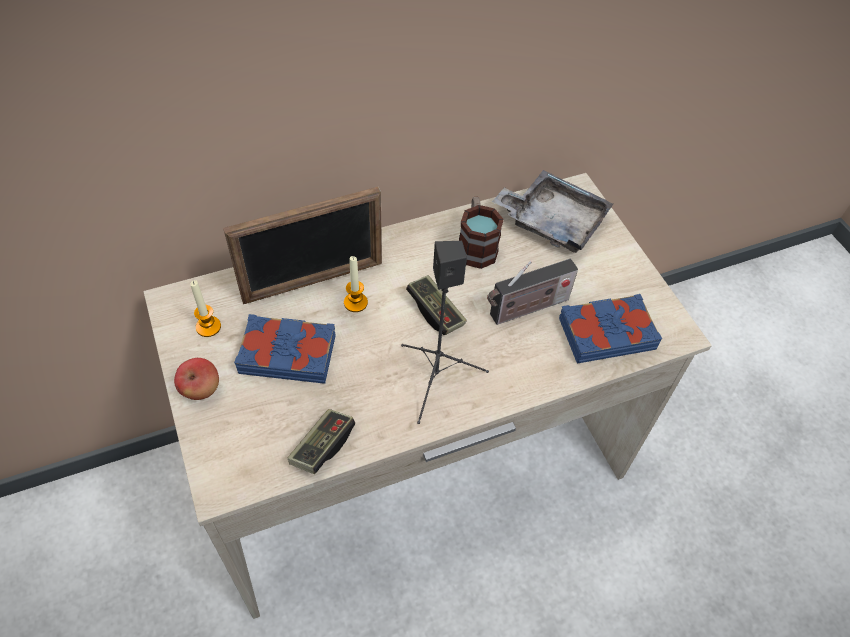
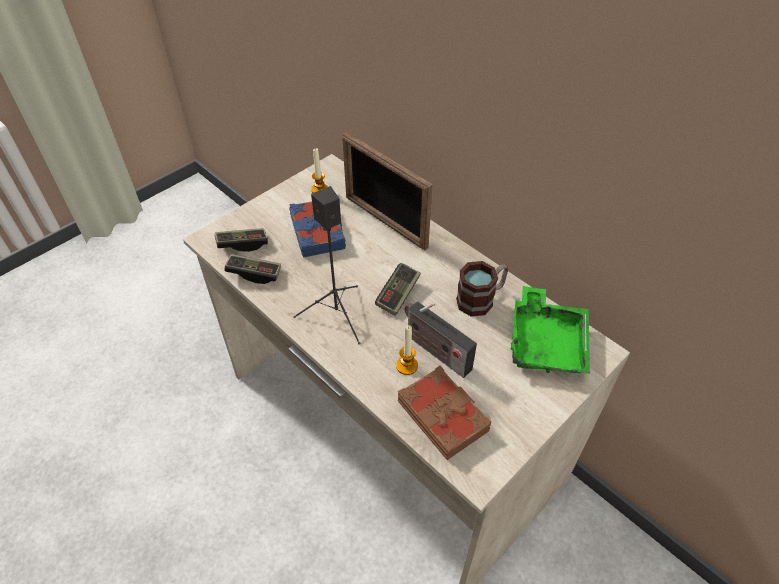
camera: 70 degrees right, 5 degrees down
apple [174,358,219,400] -> none
candle [344,256,368,312] -> candle moved to [396,325,418,375]
grey tray [492,170,613,253] -> green tray [511,286,590,374]
blue book [559,294,662,364] -> brown book [398,366,491,460]
none -> game controller [215,228,268,252]

